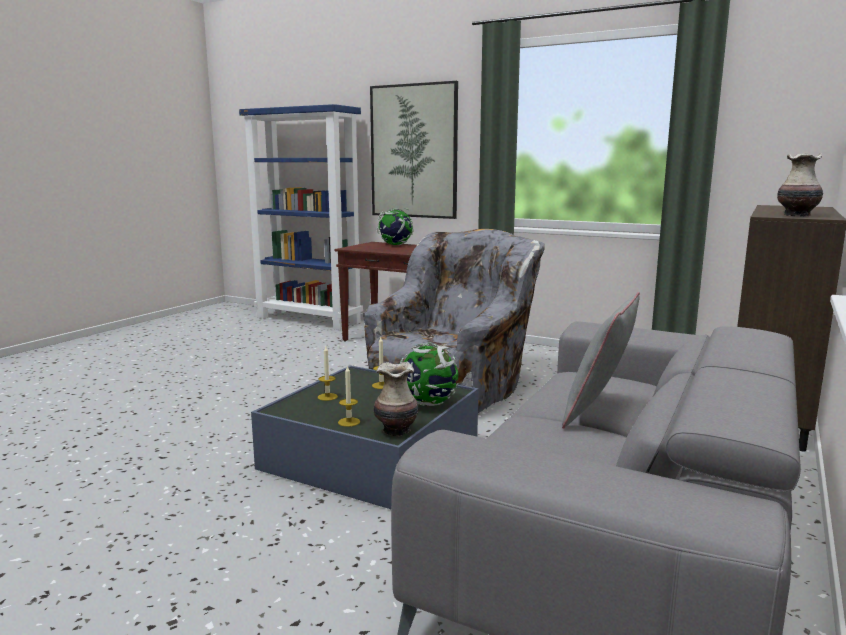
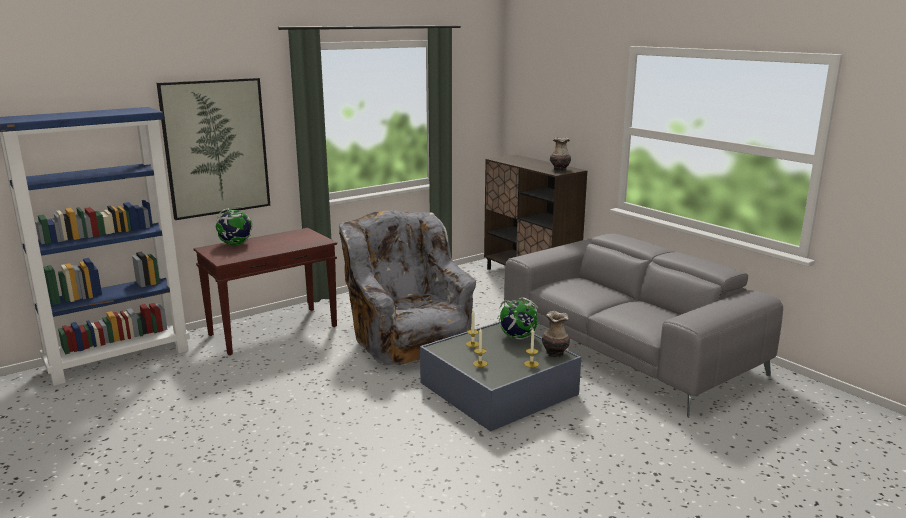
camera: 65 degrees left, 5 degrees up
grey pillow [562,292,640,429] -> none

